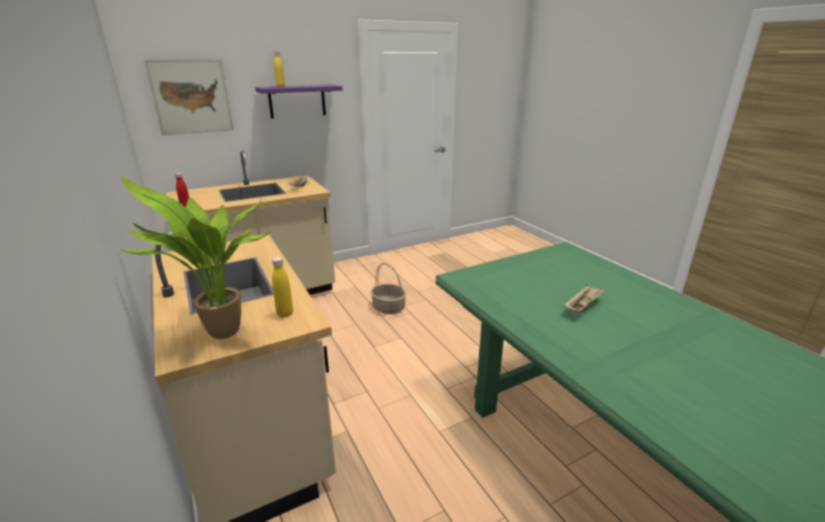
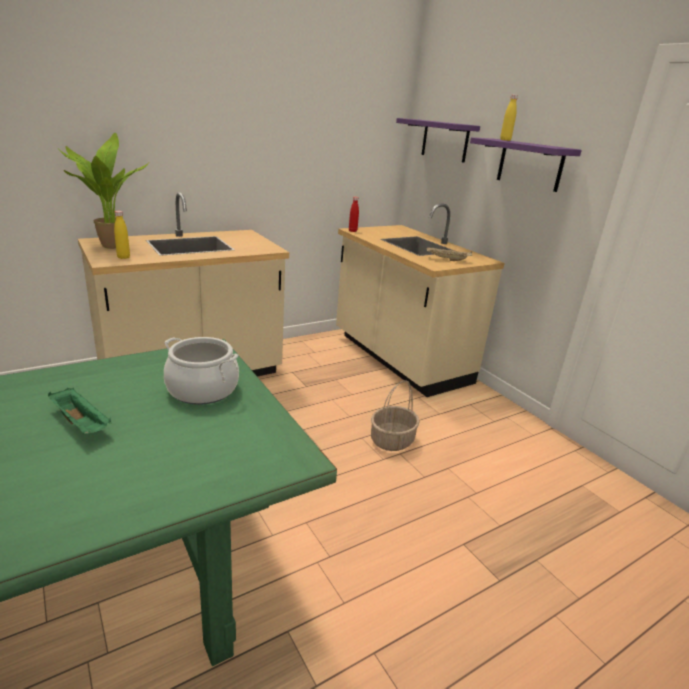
camera: 85 degrees right, 0 degrees up
picture [144,59,234,135] -> purple shelf [396,118,480,163]
beige tray [563,284,606,313] -> green tray [48,388,111,434]
none -> cooking pot [164,337,239,405]

